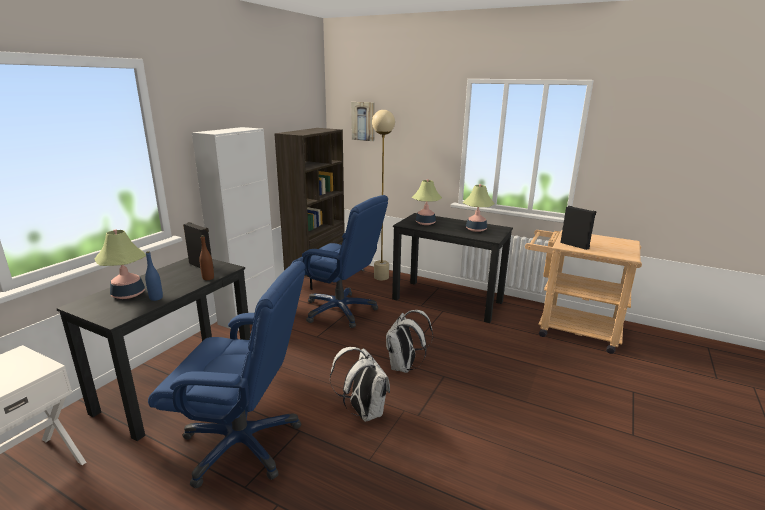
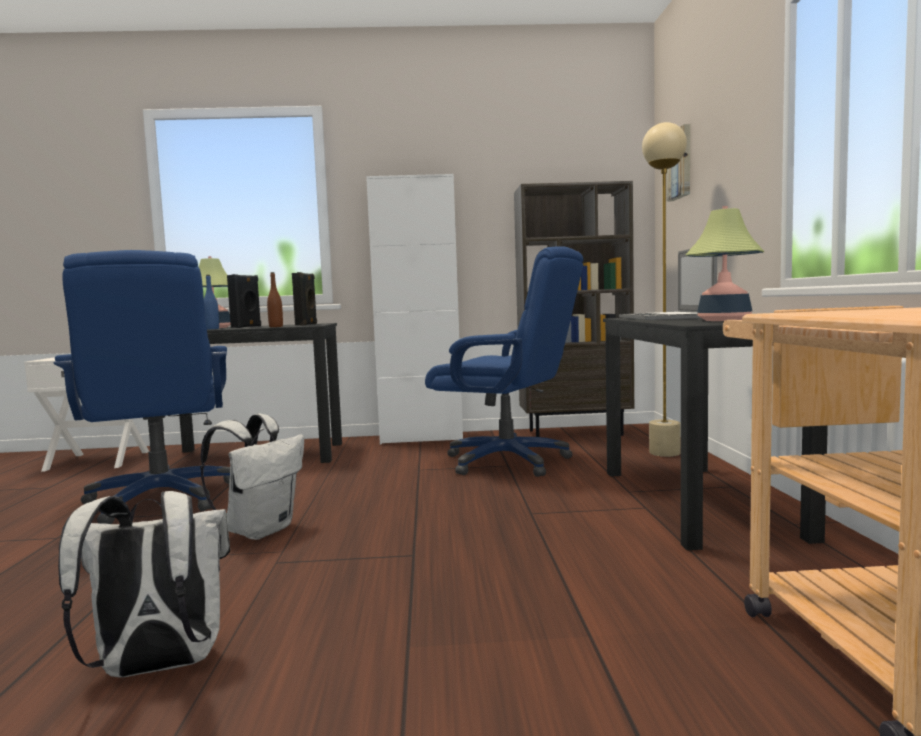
camera: 60 degrees right, 15 degrees down
blue office chair [291,195,388,328] -> blue office chair turned 60 degrees counterclockwise [425,246,584,477]
white backpack [386,310,433,373] -> white backpack moved to [58,491,230,678]
table lamp [412,179,442,225] -> laptop [619,249,717,320]
black speaker [560,206,596,250] -> black speaker moved to [227,274,261,328]

